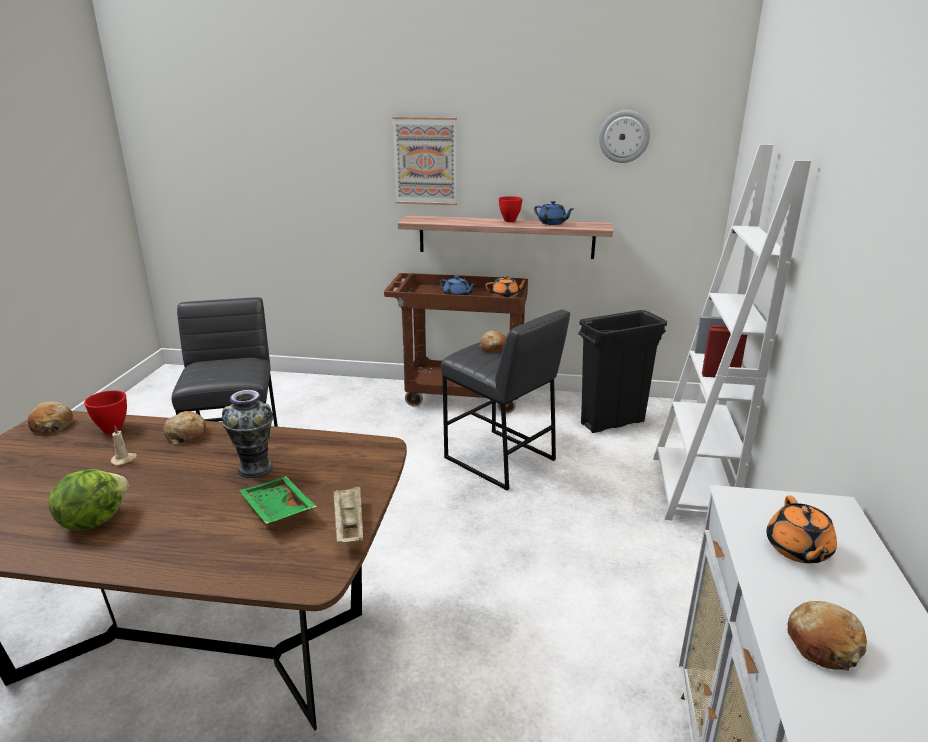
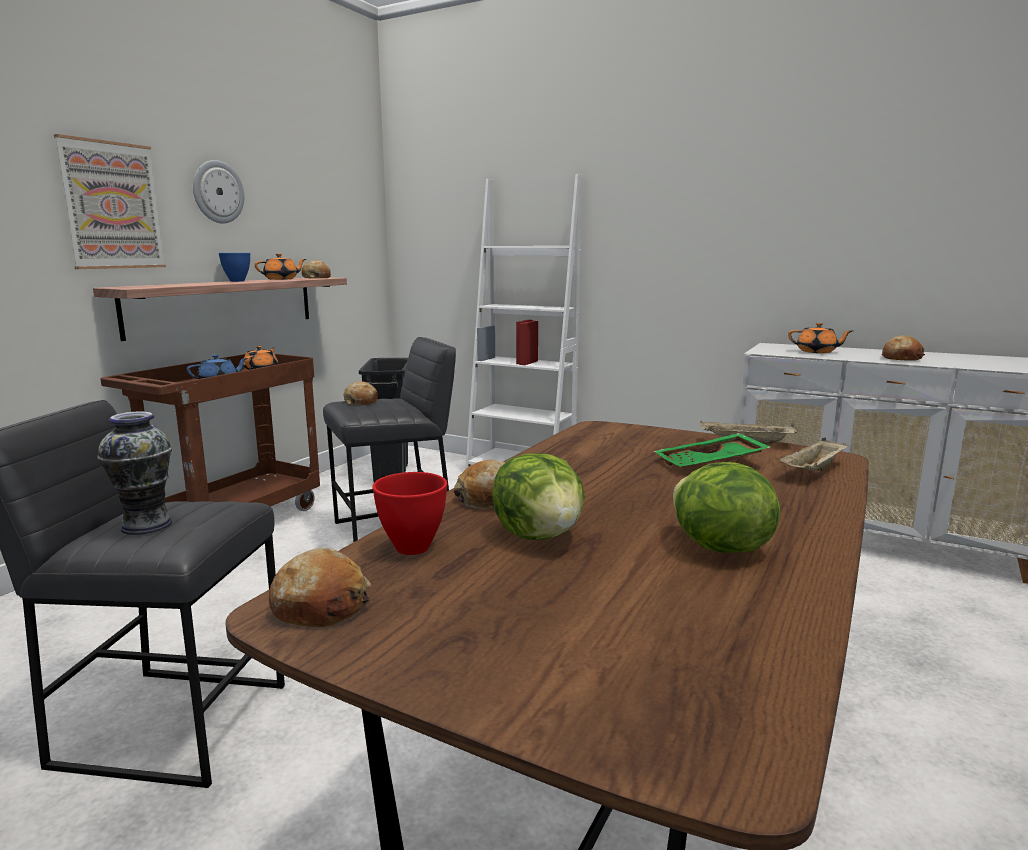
camera: 70 degrees left, 10 degrees down
beige candle [110,426,137,466] -> lettuce [492,453,585,540]
vase [222,390,273,478] -> vase moved to [97,412,172,535]
red bowl [499,196,523,222] -> blue bowl [219,253,250,282]
blue teapot [534,201,574,225] -> orange teapot [255,253,306,280]
wall clock [599,110,650,163] -> wall clock moved to [193,160,244,223]
none -> bread [302,260,331,278]
none -> beige tray [779,438,848,471]

